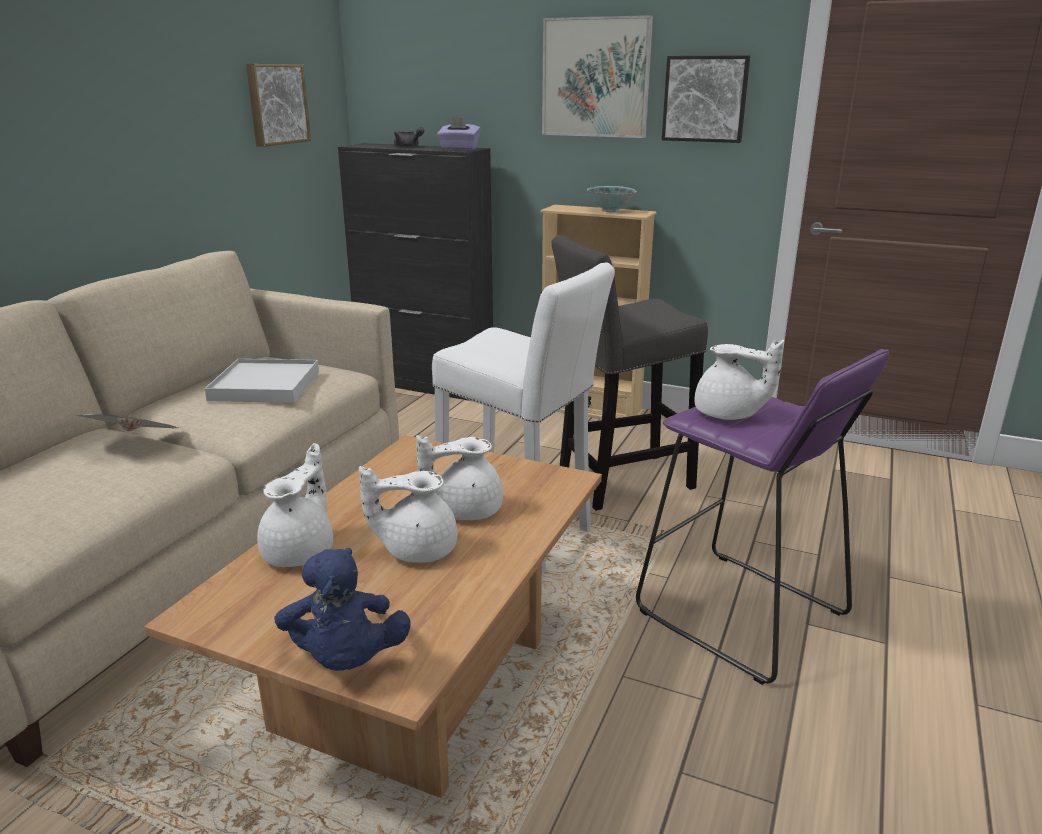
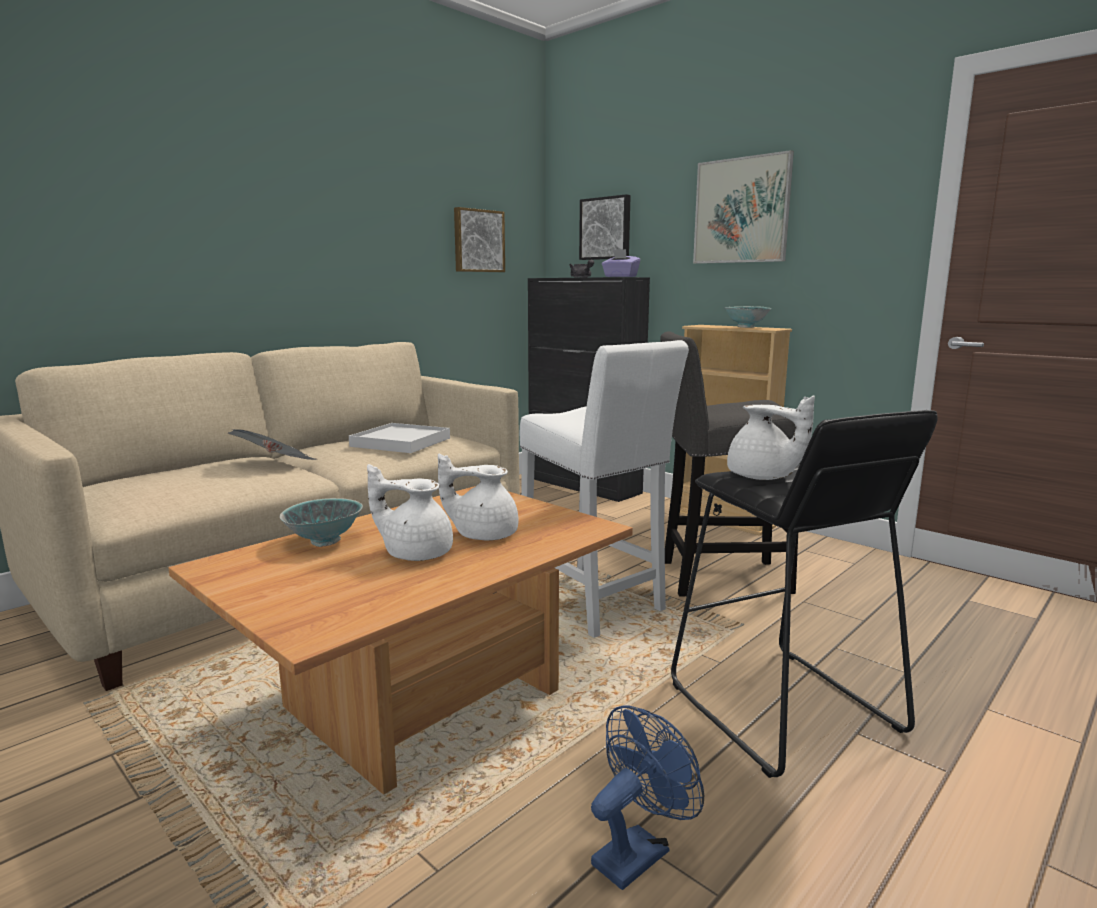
camera: 20 degrees right, 10 degrees down
white teapot [257,443,333,567] -> bowl [280,498,363,547]
blue plush toy [274,548,411,671] -> none
purple stool [636,349,889,685] -> black stool [671,410,938,778]
picture [662,55,750,143] -> picture moved to [579,194,631,260]
none -> blue fan [591,706,704,890]

